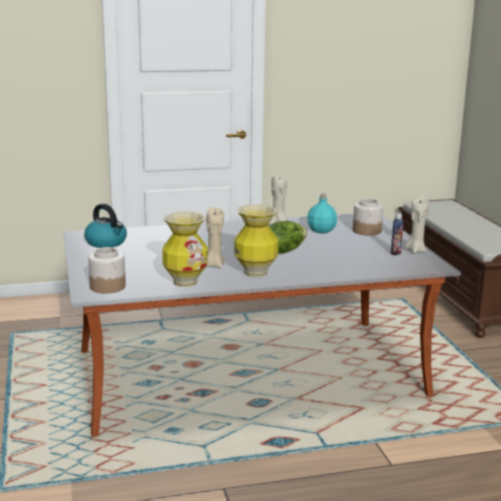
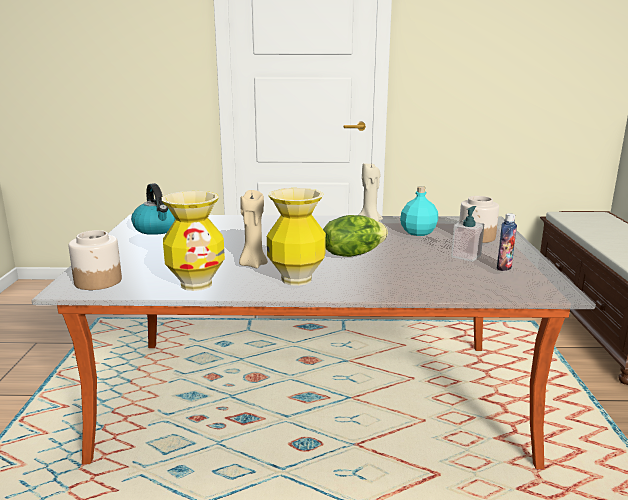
camera: 15 degrees right, 0 degrees up
beige candle [405,196,429,253] -> none
none -> soap dispenser [451,206,484,262]

